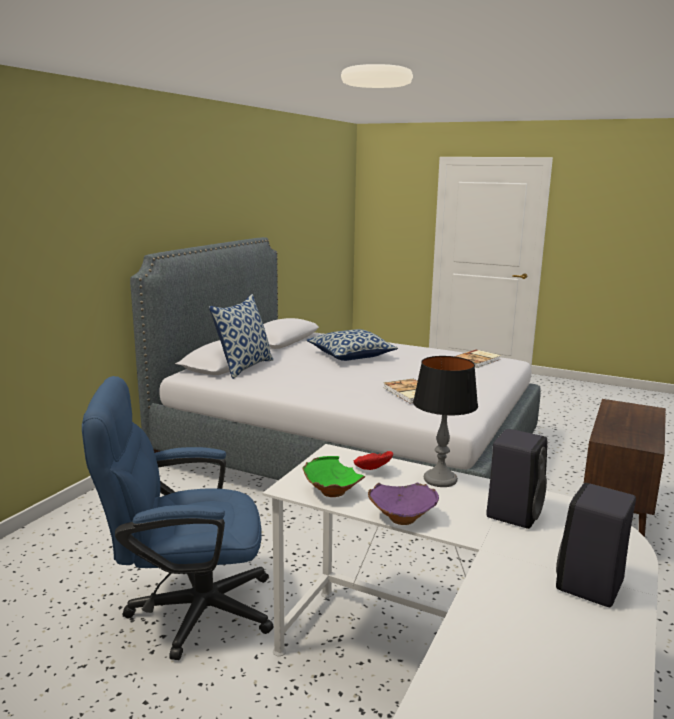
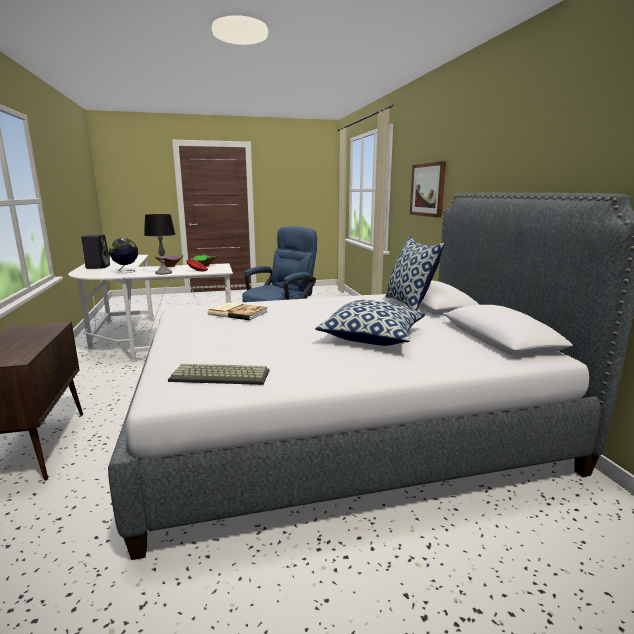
camera: 140 degrees right, 0 degrees up
book [454,349,501,368] -> keyboard [168,364,269,385]
black speaker [486,429,547,529] -> globe [109,238,138,273]
none -> picture [410,161,446,218]

